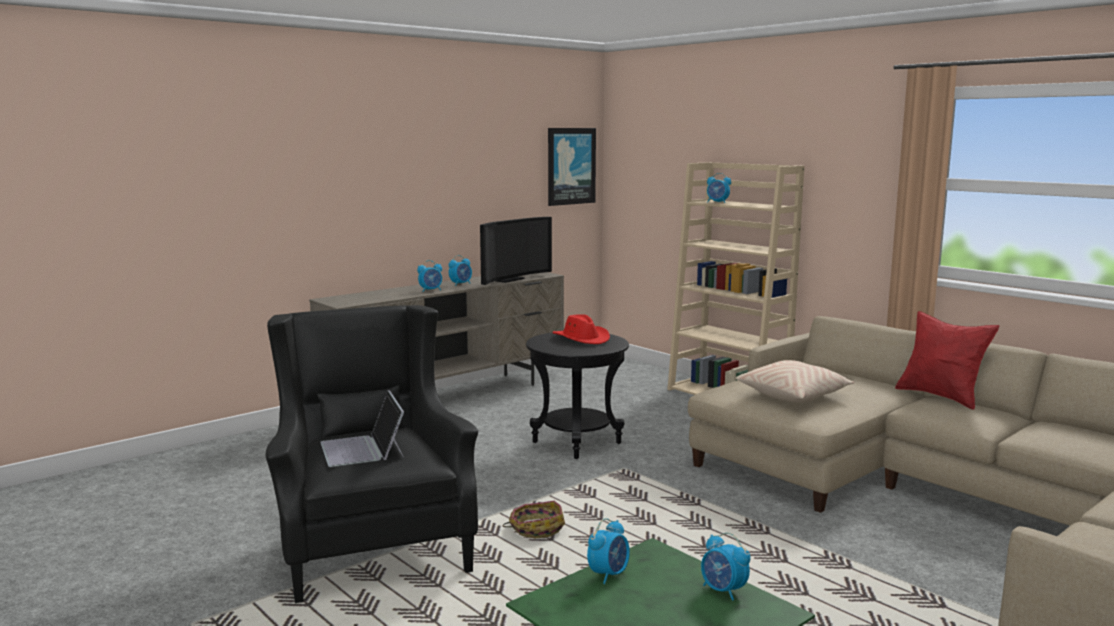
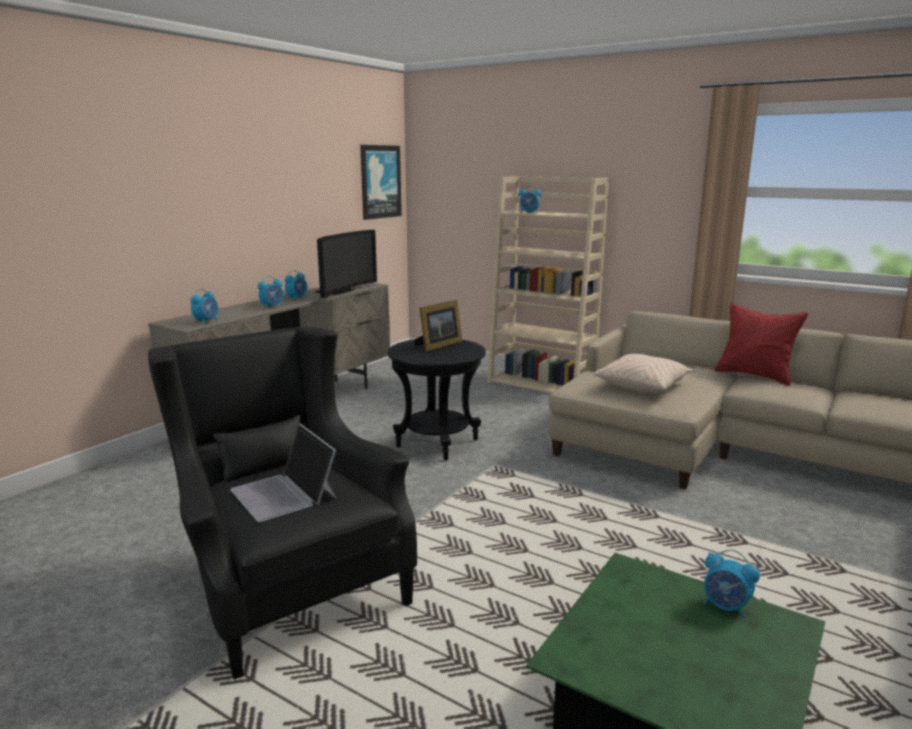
camera: 15 degrees left, 5 degrees up
basket [502,501,565,539] -> none
red hat [552,314,610,344] -> picture frame [414,300,463,352]
alarm clock [587,518,630,584] -> alarm clock moved to [190,289,218,324]

